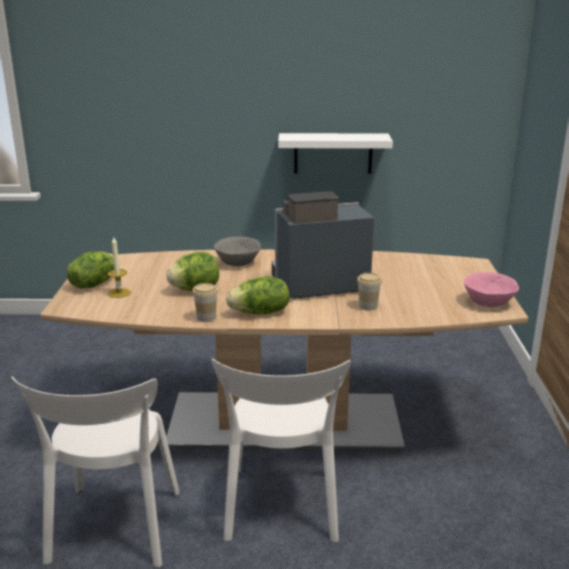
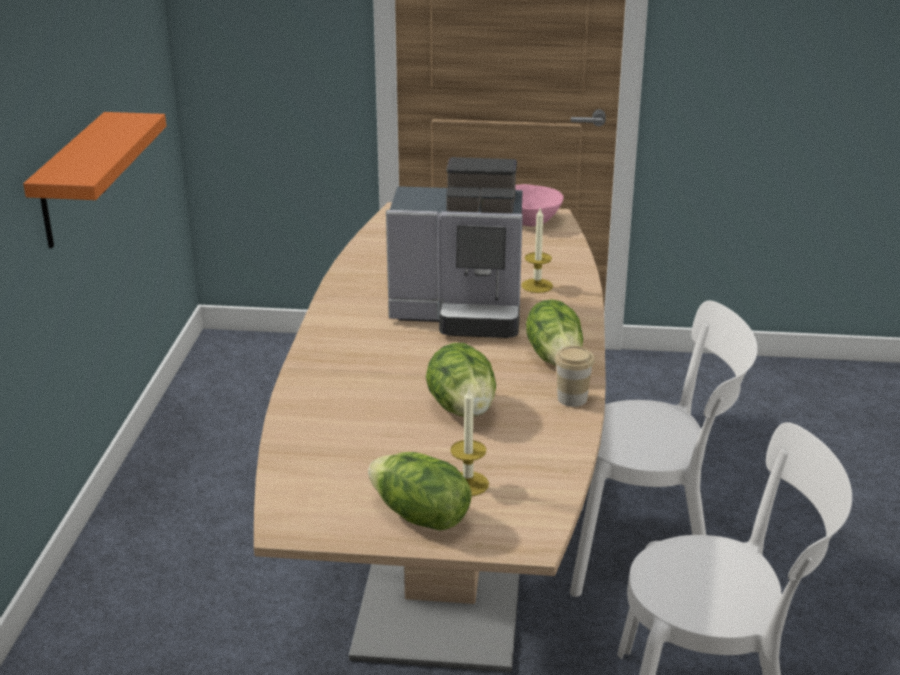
camera: 85 degrees left, 5 degrees up
grey bowl [214,237,261,266] -> none
coffee machine [272,191,374,299] -> coffee machine turned 75 degrees counterclockwise [386,157,523,338]
white shelf [278,133,393,174] -> orange shelf [23,112,166,248]
cup [357,273,382,310] -> candle [521,208,553,293]

